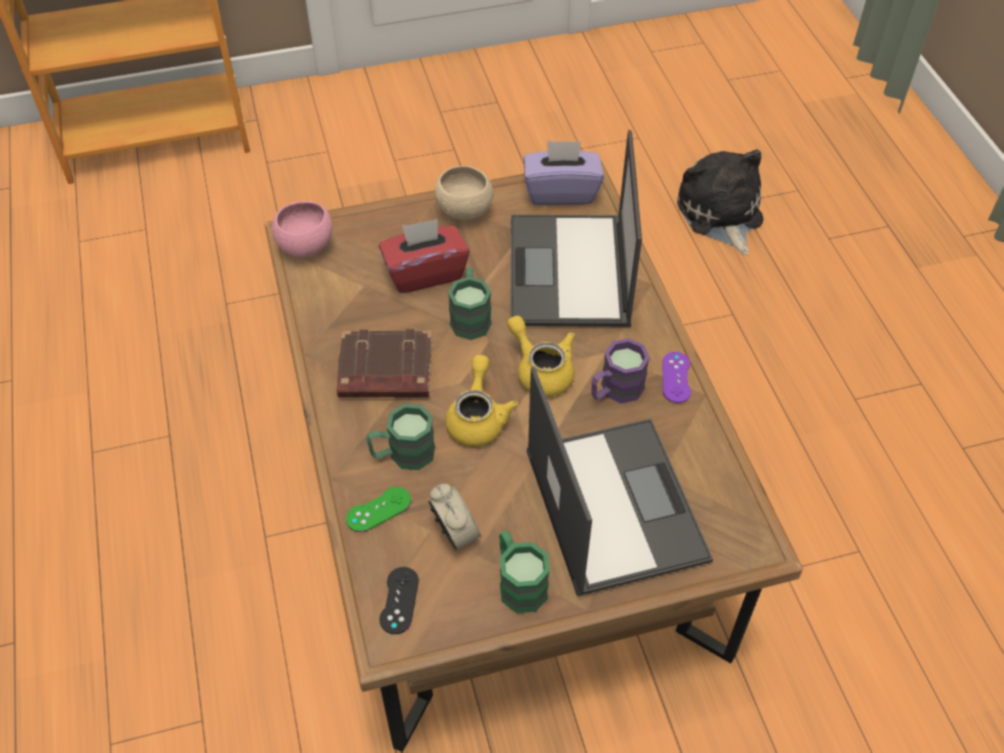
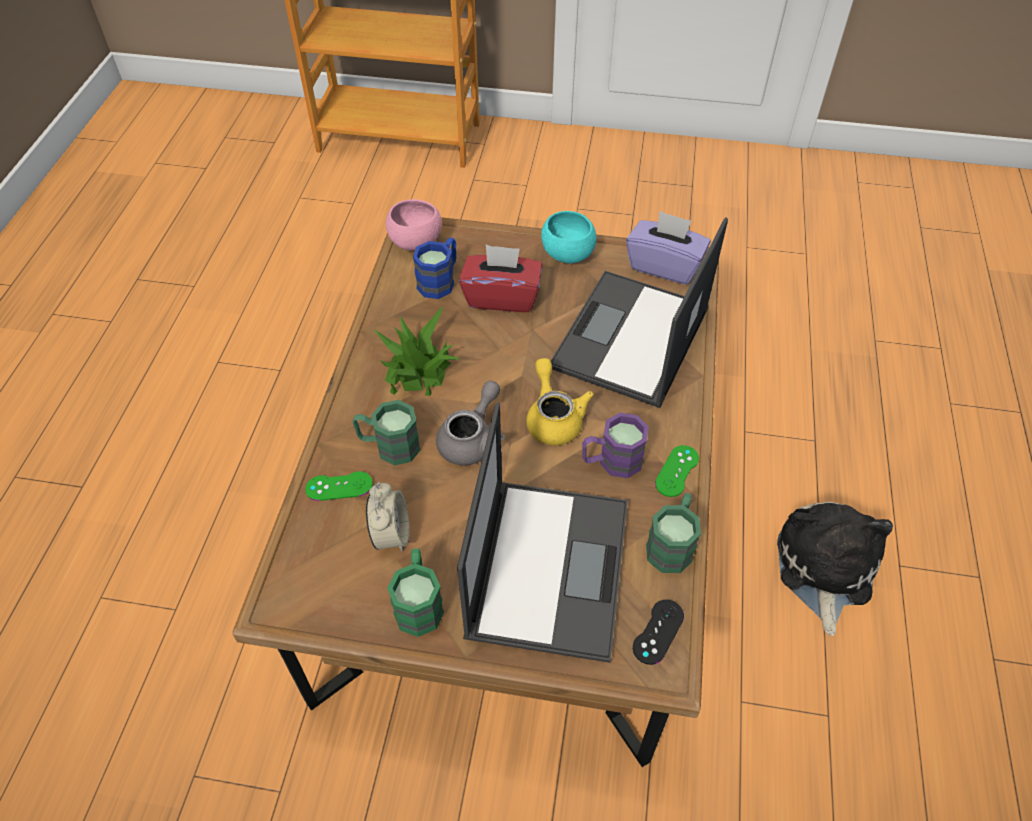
camera: 25 degrees right, 0 degrees up
brown book [337,329,432,398] -> potted plant [374,306,460,396]
black game controller [380,567,419,634] -> black game controller moved to [633,600,684,665]
beige bowl [435,166,493,220] -> turquoise bowl [541,211,597,263]
yellow teapot [445,355,518,447] -> grey teapot [436,381,505,466]
green mug [448,268,492,340] -> green mug moved to [646,493,701,573]
purple game controller [662,352,691,403] -> green game controller [655,445,699,497]
plush toy [677,150,763,255] -> plush toy moved to [777,502,893,636]
none -> blue mug [413,237,456,299]

